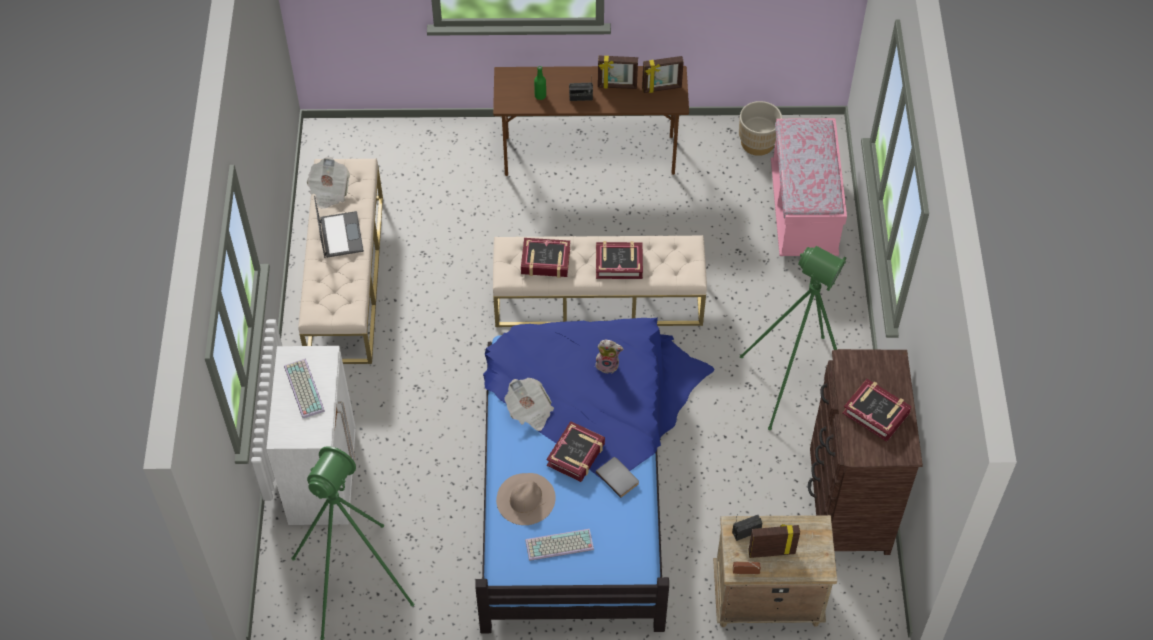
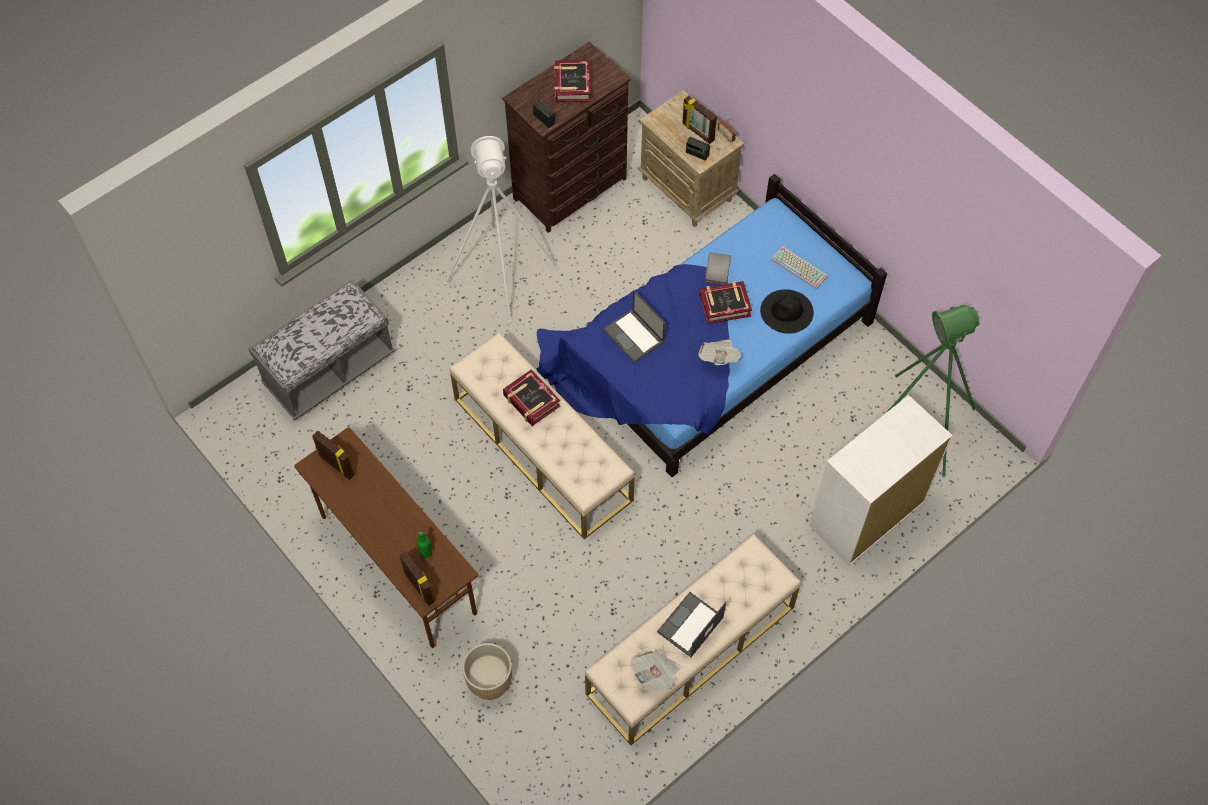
camera: 130 degrees left, 5 degrees up
keyboard [284,359,325,418] -> none
beige hat [496,473,556,525] -> black hat [760,289,814,334]
book [521,238,570,278] -> none
radio [569,78,593,101] -> radio moved to [533,88,555,128]
plush toy [595,340,623,374] -> laptop [603,290,665,363]
picture frame [598,56,638,89] -> picture frame moved to [399,551,435,606]
beige planter [739,101,782,156] -> beige planter moved to [462,643,512,700]
green floor lamp [740,246,846,430] -> white floor lamp [444,136,558,323]
pink bench [771,118,847,256] -> grey bench [248,279,395,420]

